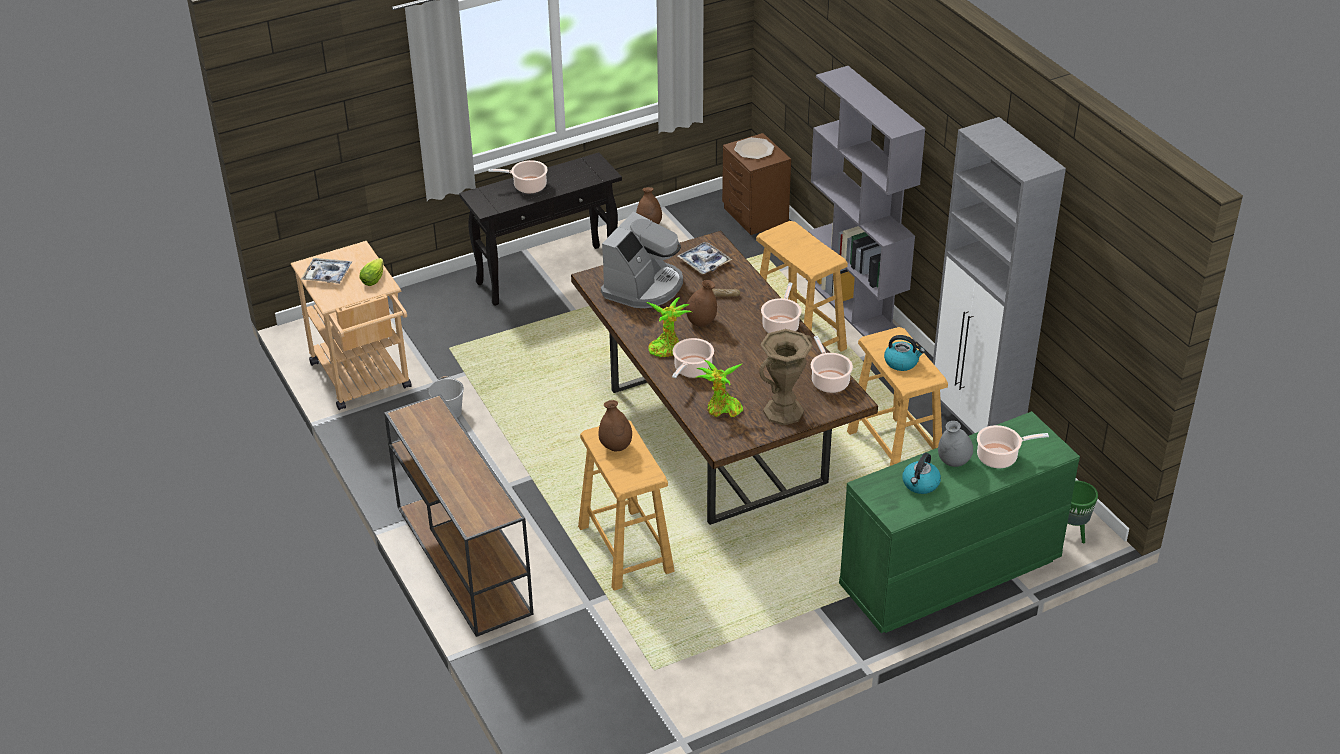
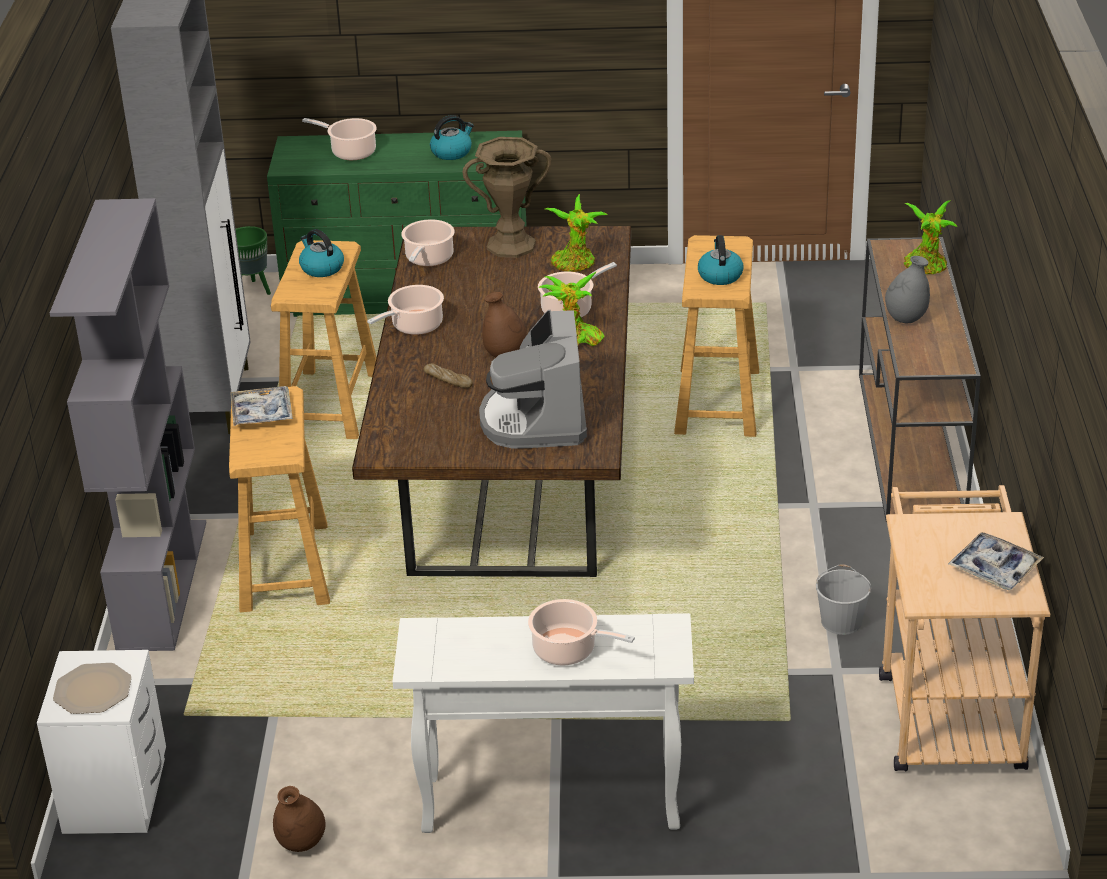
camera: 150 degrees left, 5 degrees down
lettuce [360,258,384,286] -> none
black console table [459,152,622,306] -> white console table [392,613,694,833]
brown vase [599,400,632,451] -> kettle [698,235,743,285]
coffee machine [601,212,683,308] -> coffee machine turned 60 degrees counterclockwise [479,310,587,449]
tray [678,242,732,274] -> tray moved to [230,386,293,426]
brown nightstand [722,133,791,235] -> white nightstand [37,650,166,834]
grey vase [938,421,973,467] -> grey vase moved to [885,256,930,323]
none -> potted plant [904,200,957,274]

